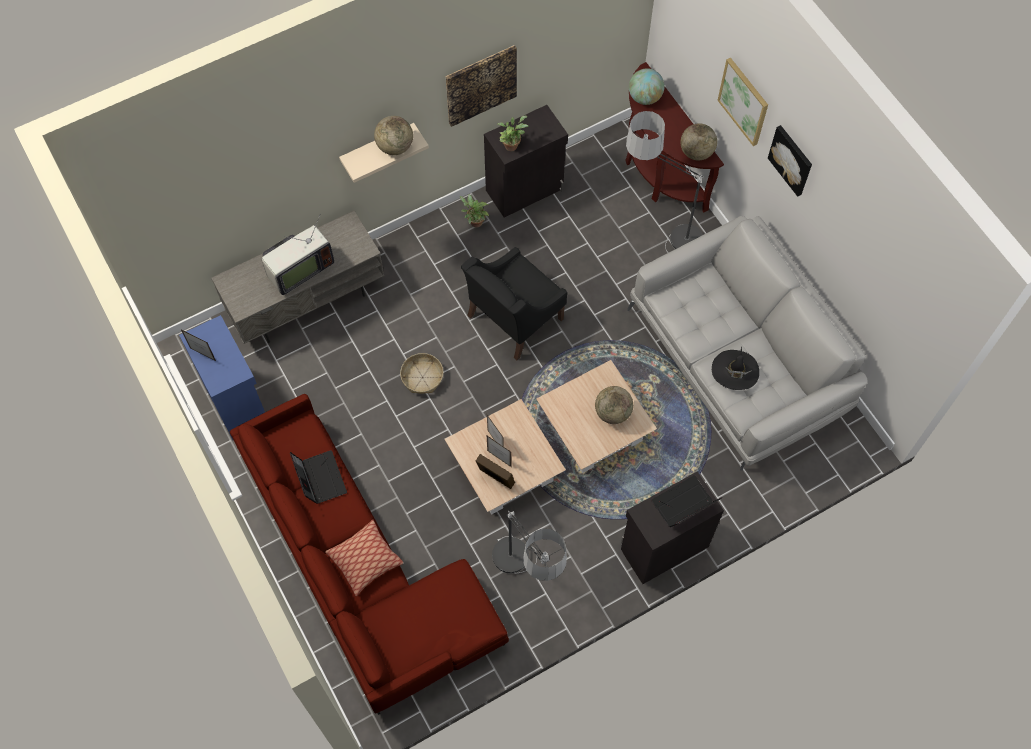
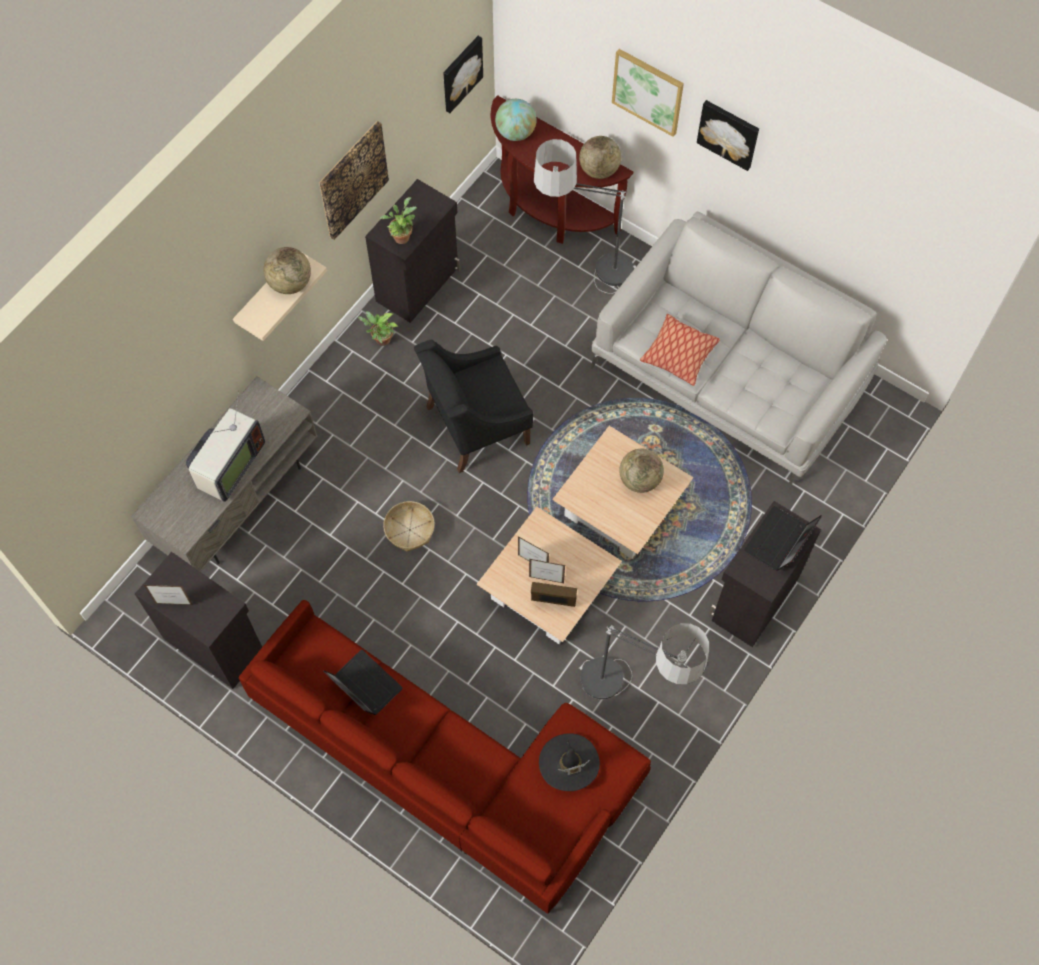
camera: 25 degrees left, 0 degrees up
blue cabinet [179,315,265,440] -> black cabinet [135,552,262,689]
pillow [325,519,403,596] -> pillow moved to [640,314,720,386]
black armchair [461,247,567,360] -> black armchair turned 45 degrees clockwise [414,339,533,473]
black hat [712,347,759,390] -> black hat moved to [539,733,600,791]
none -> picture [443,36,483,113]

